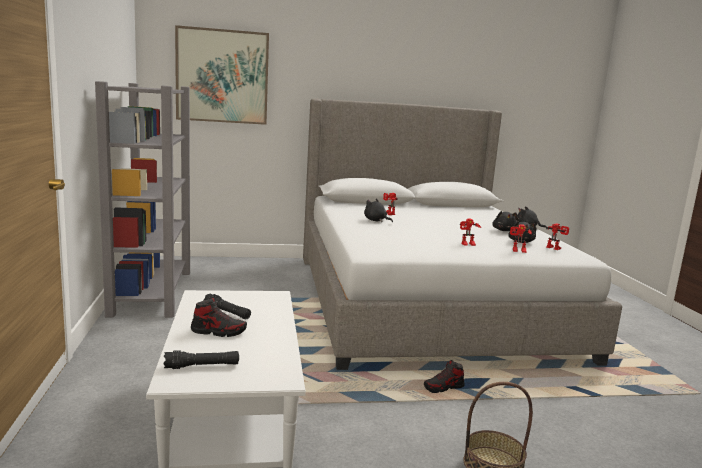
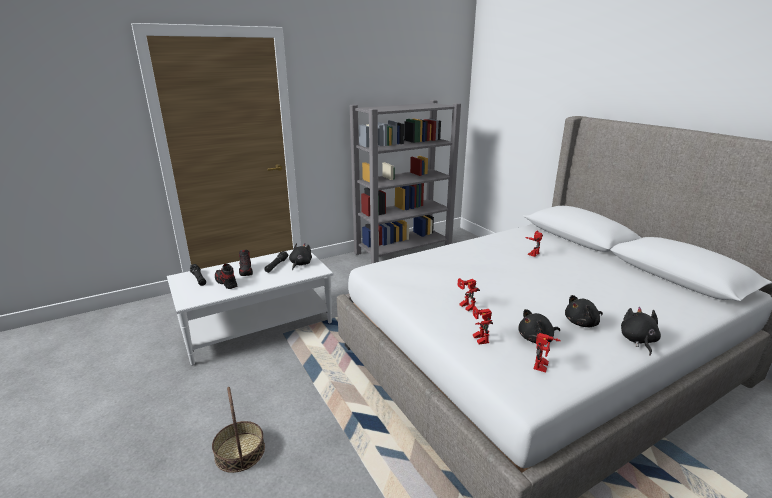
camera: 70 degrees right, 10 degrees up
picture [175,25,269,125] -> none
black plush toy [364,199,393,222] -> black plush toy moved to [289,243,312,270]
shoe [424,360,465,393] -> shoe moved to [215,264,237,289]

